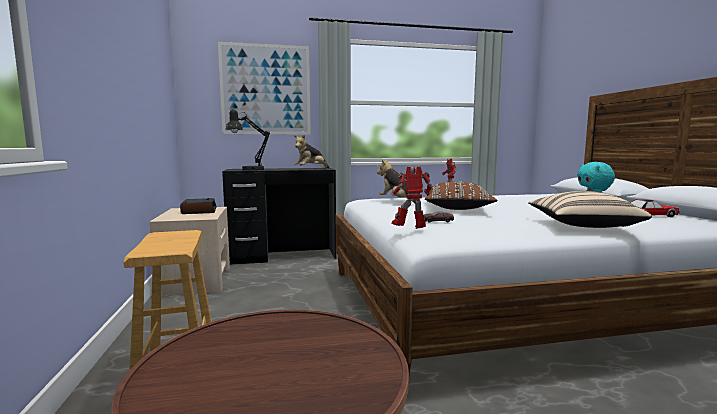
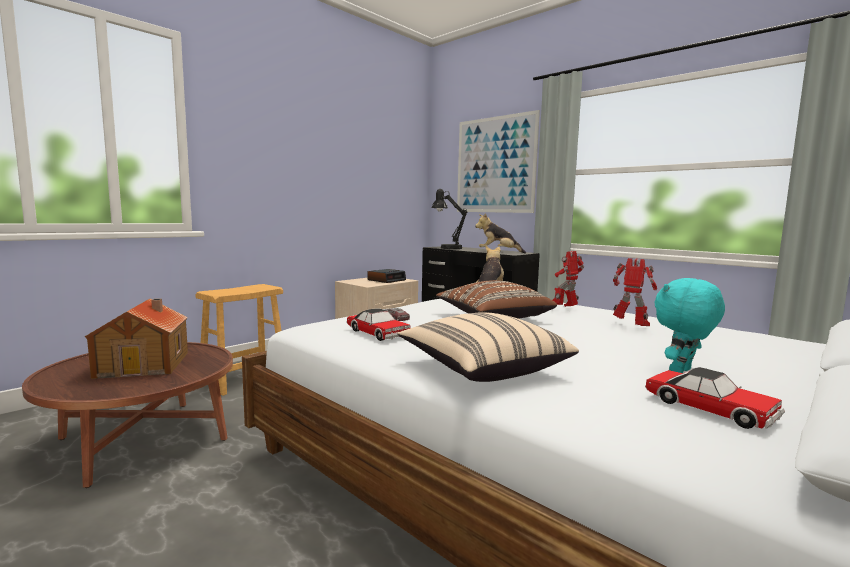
camera: 55 degrees right, 0 degrees up
toy robot [392,167,432,229] -> toy robot moved to [613,258,657,326]
none -> toy house [84,299,188,379]
none -> toy car [347,309,410,341]

